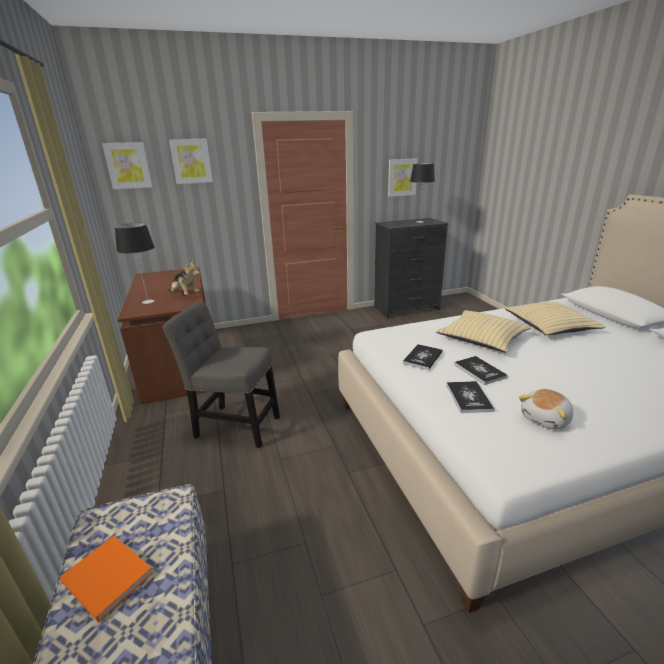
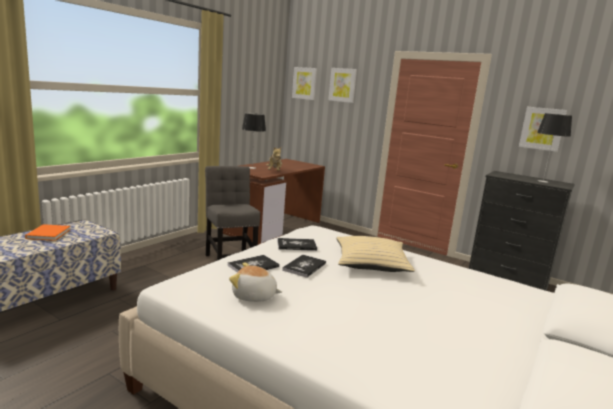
camera: 50 degrees right, 10 degrees down
beige pillow [505,302,606,335] -> none

